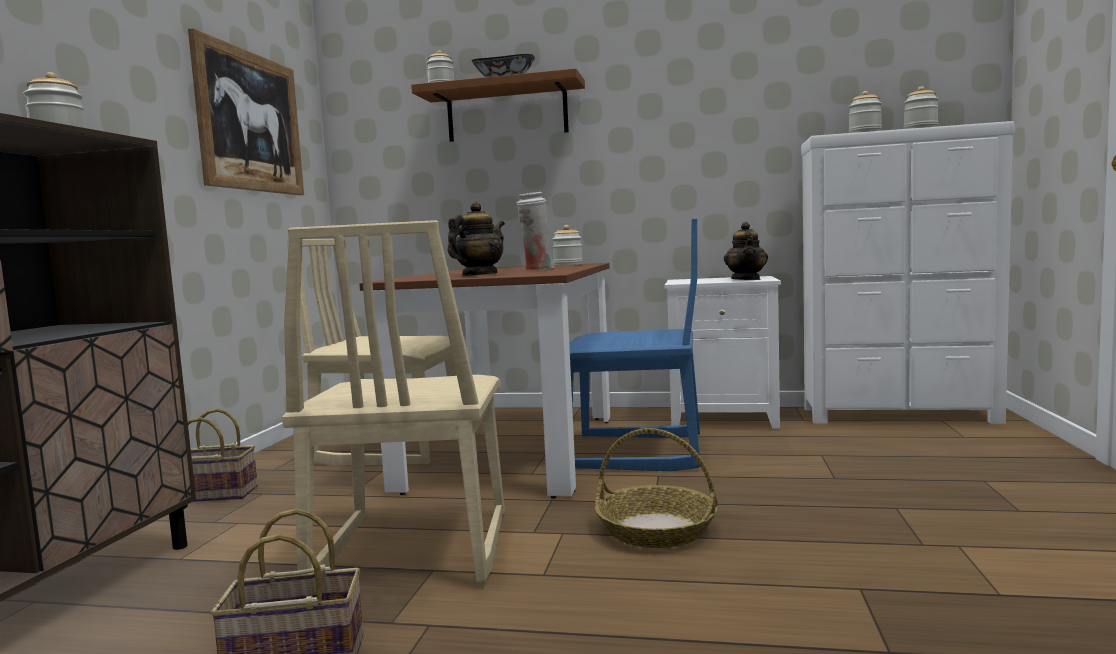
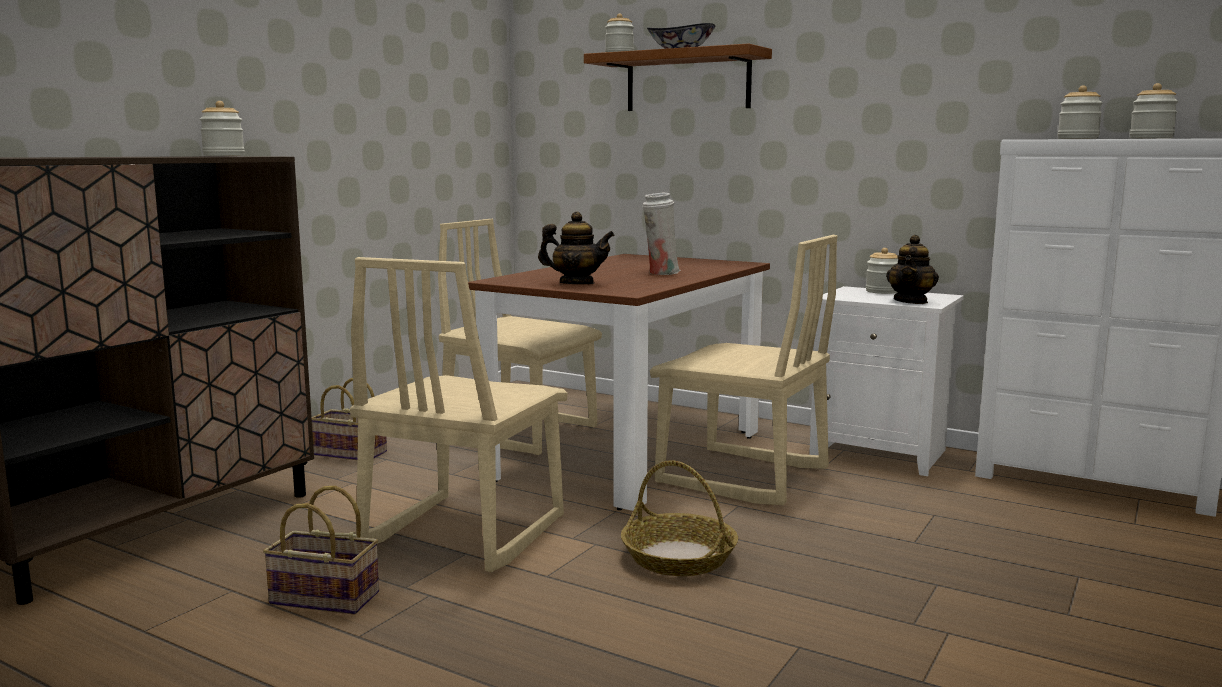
camera: 20 degrees right, 5 degrees up
picture [188,28,304,195] -> none
teapot [447,202,505,276] -> teapot turned 45 degrees clockwise [538,212,615,284]
jar [552,225,582,266] -> jar moved to [866,248,898,294]
blue chair [569,218,700,471] -> beige chair [650,235,837,505]

